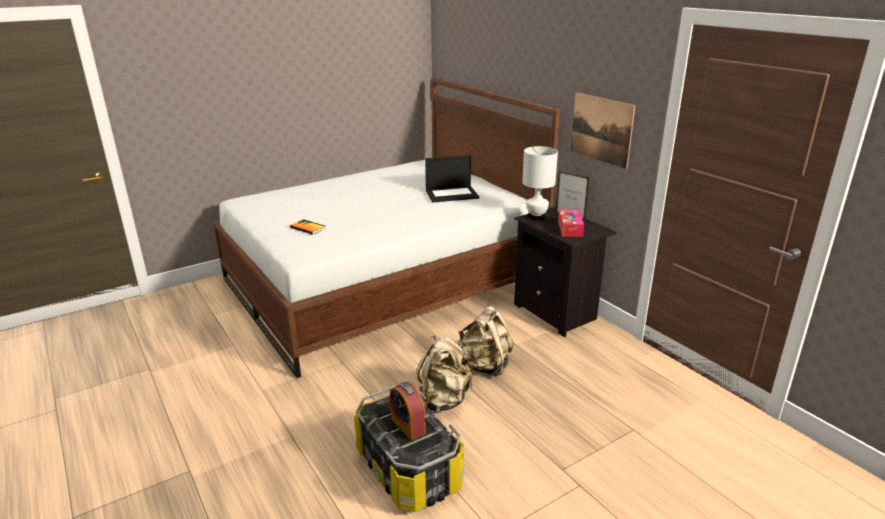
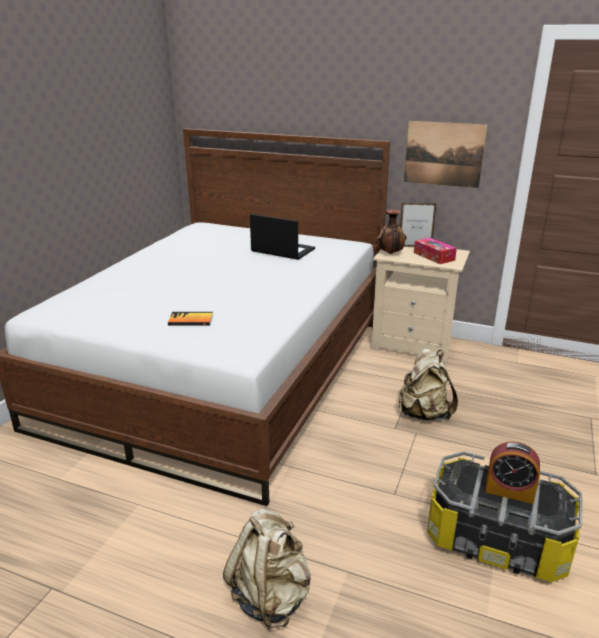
camera: 35 degrees left, 0 degrees up
beige backpack [417,335,472,413] -> beige backpack moved to [223,509,311,630]
laptop [425,155,479,203] -> laptop turned 105 degrees counterclockwise [250,214,315,260]
black nightstand [514,206,616,337] -> beige nightstand [371,246,470,363]
white table lamp [522,146,558,220] -> vase [376,209,406,254]

